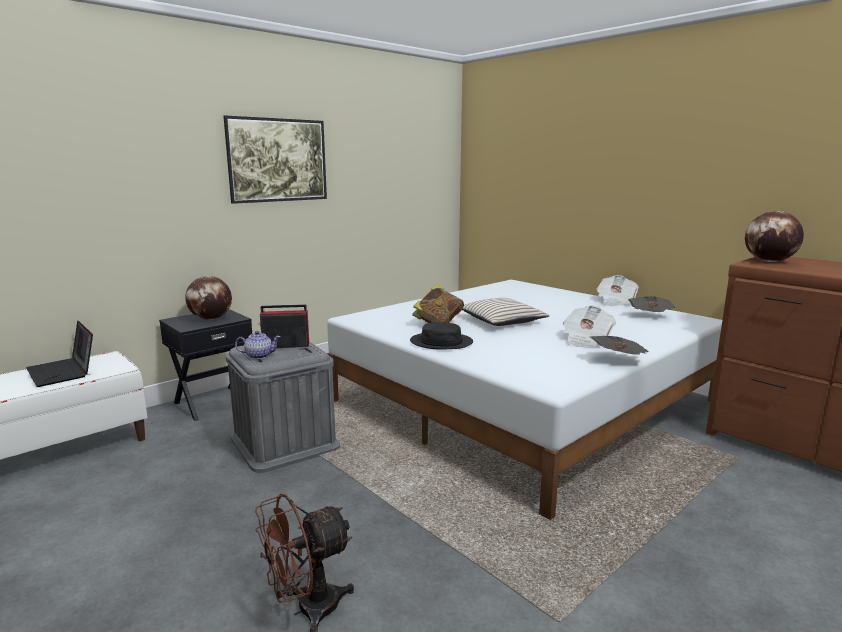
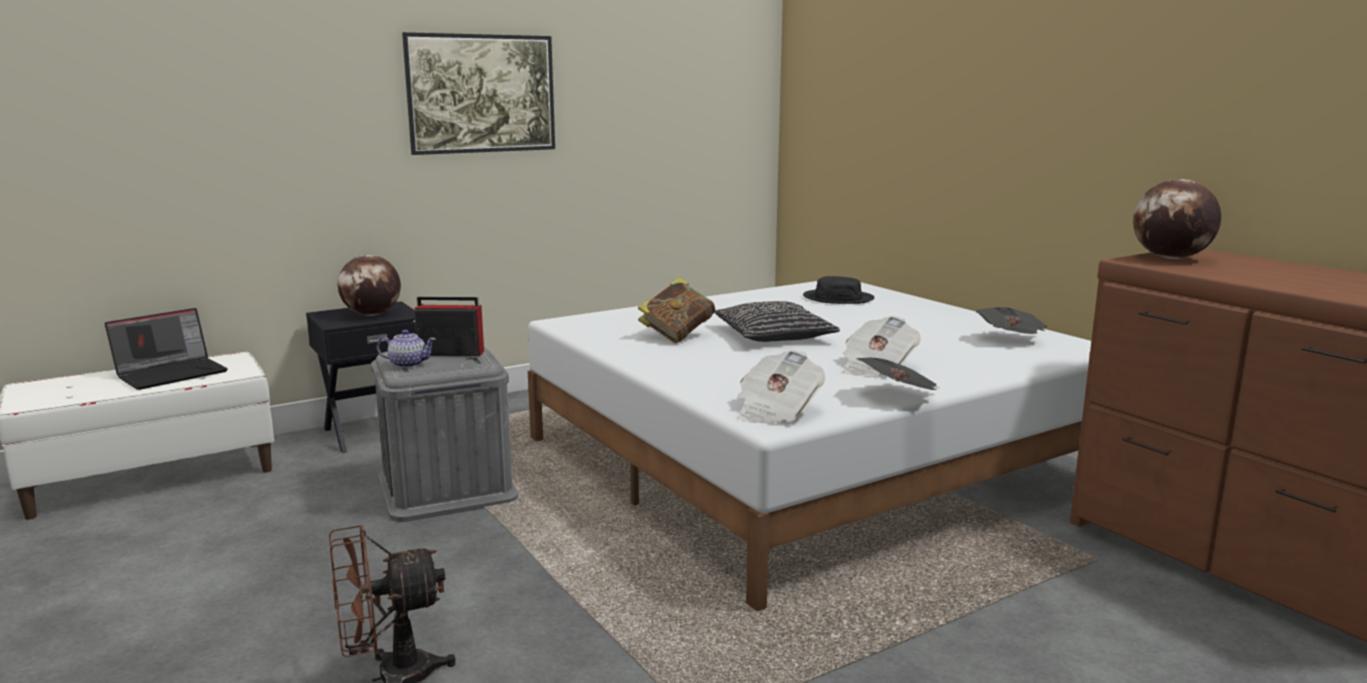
camera: 10 degrees right, 0 degrees up
laptop [26,320,93,387] -> laptop turned 105 degrees counterclockwise [104,308,228,390]
black hat [410,322,473,349] -> black hat moved to [803,276,875,304]
beige pillow [462,298,549,326] -> black pillow [715,301,840,342]
newspaper [597,275,639,306] -> newspaper moved to [738,350,825,423]

